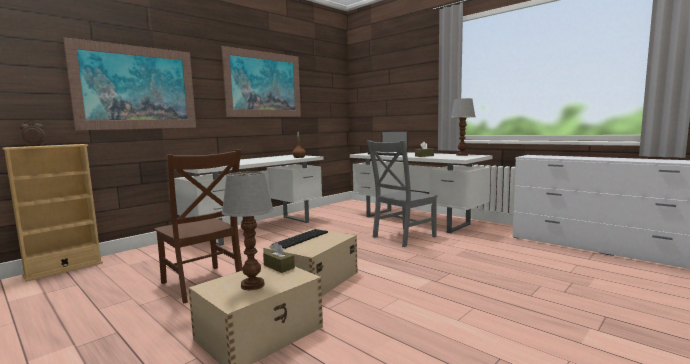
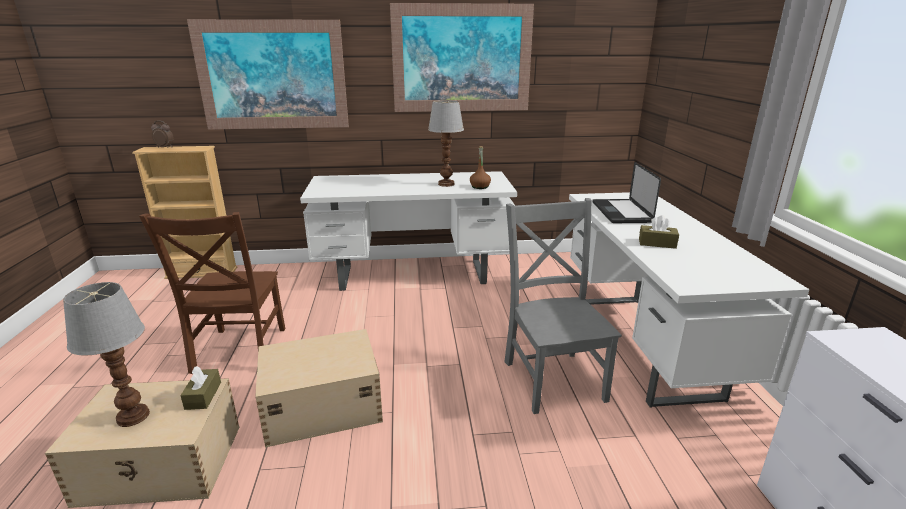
camera: 40 degrees right, 15 degrees up
keyboard [271,229,328,249] -> none
grey chair [367,140,438,247] -> grey chair turned 75 degrees clockwise [504,198,622,414]
table lamp [450,98,476,156] -> table lamp moved to [428,100,464,187]

